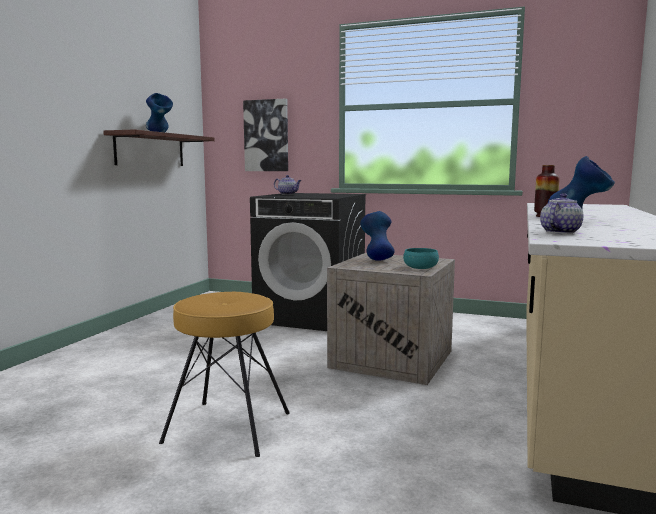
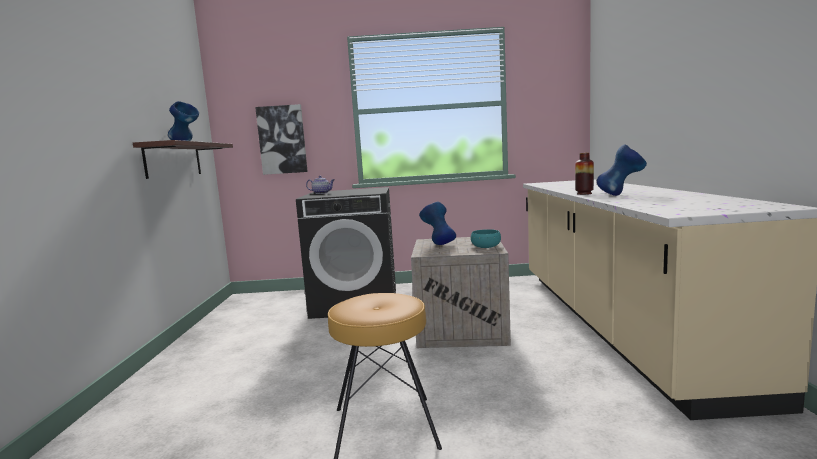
camera: 20 degrees left, 0 degrees up
teapot [540,193,584,234] -> none

